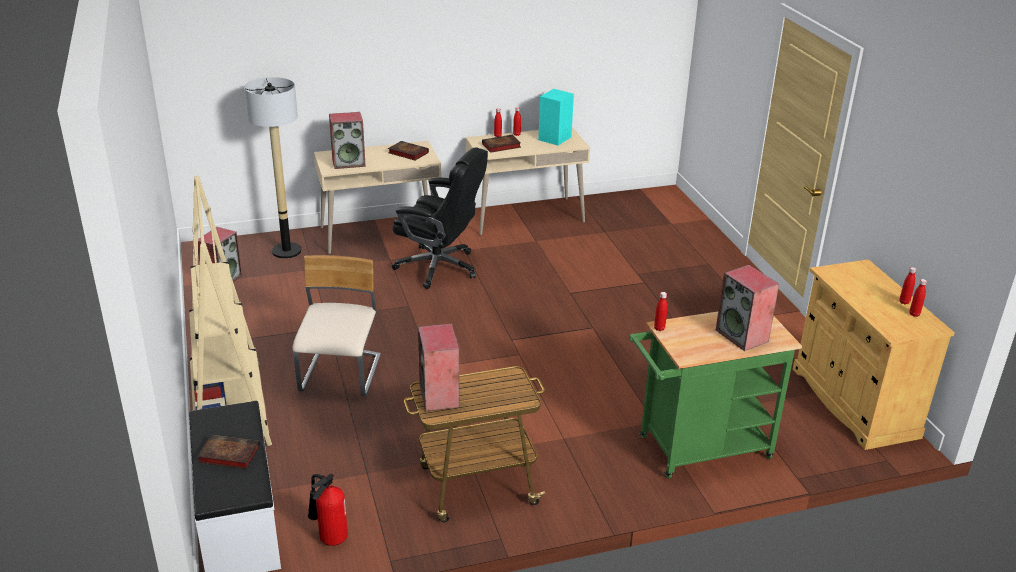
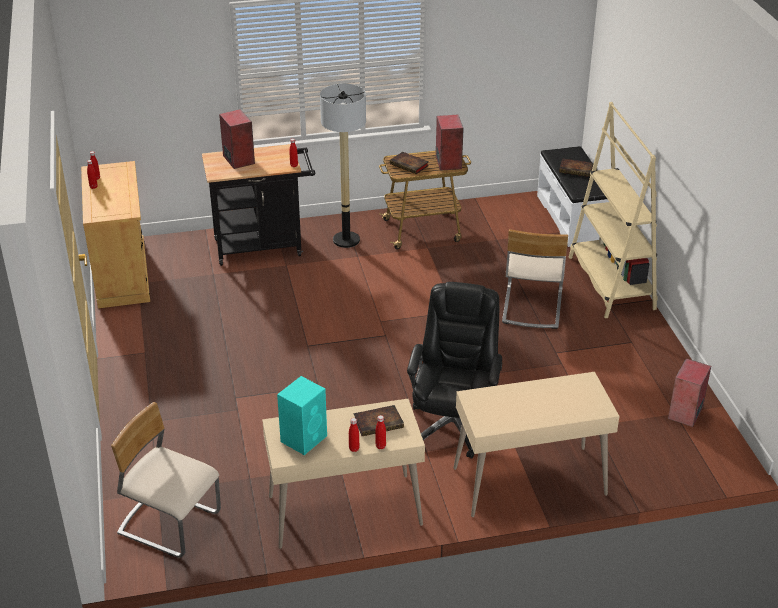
camera: 175 degrees left, 5 degrees up
floor lamp [244,77,302,259] -> floor lamp moved to [320,83,366,248]
fire extinguisher [308,473,348,546] -> none
speaker [329,112,366,169] -> none
book [388,141,429,160] -> book moved to [390,152,429,174]
black office chair [392,148,488,289] -> black office chair turned 75 degrees clockwise [407,282,502,459]
green cart [629,311,802,478] -> black cart [202,144,315,266]
none -> beige chair [111,402,221,558]

